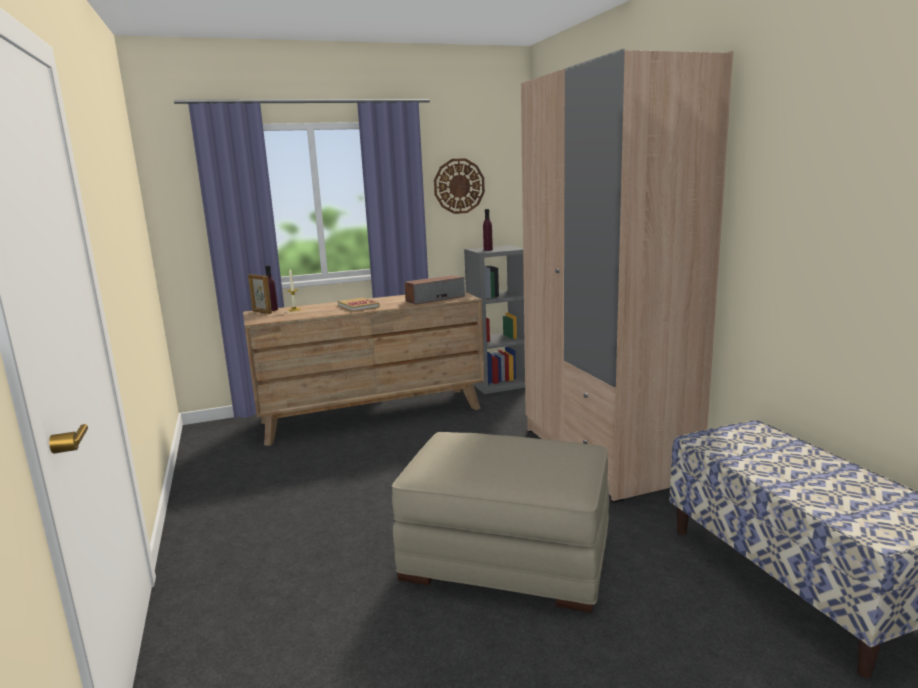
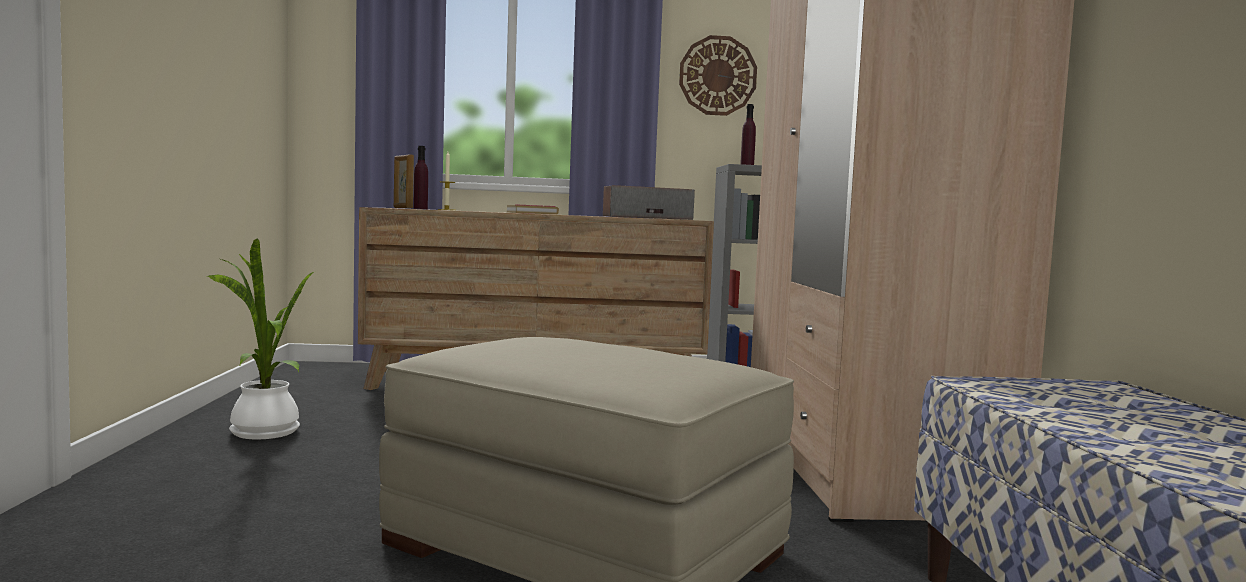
camera: 15 degrees right, 10 degrees down
none -> potted plant [207,238,316,439]

